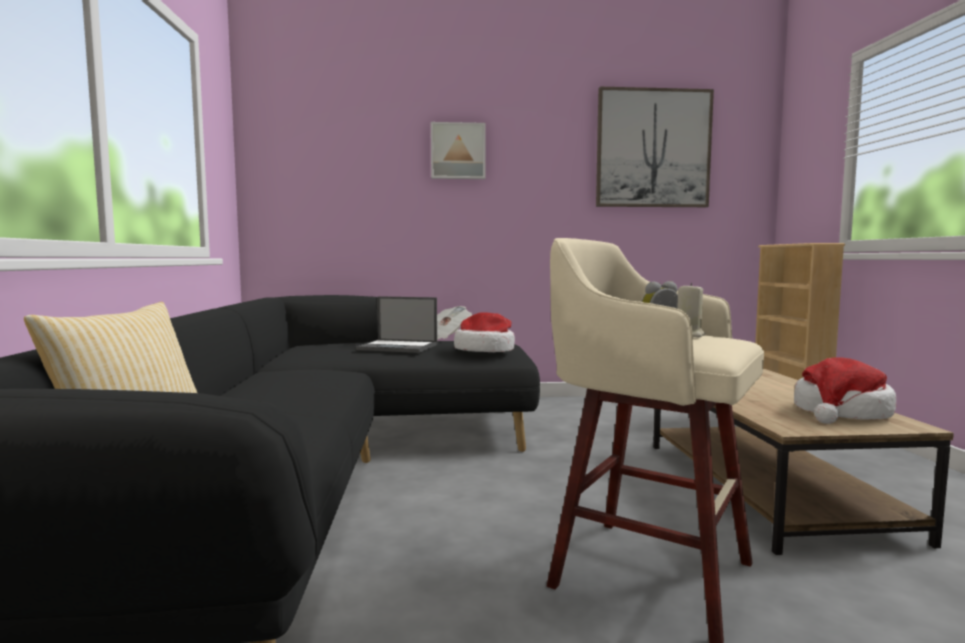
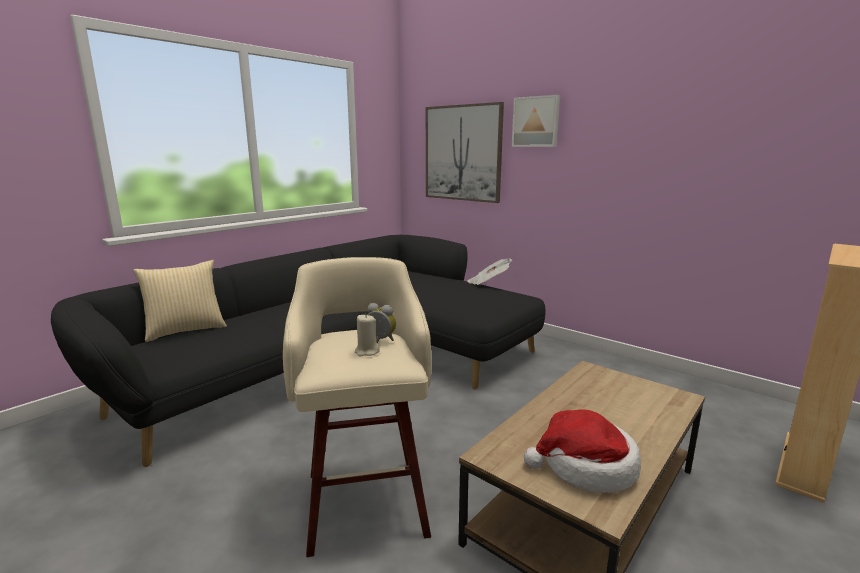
camera: 45 degrees right, 10 degrees up
laptop [356,296,437,353] -> none
hat [454,312,515,352] -> none
picture [596,87,714,207] -> picture moved to [426,102,504,203]

